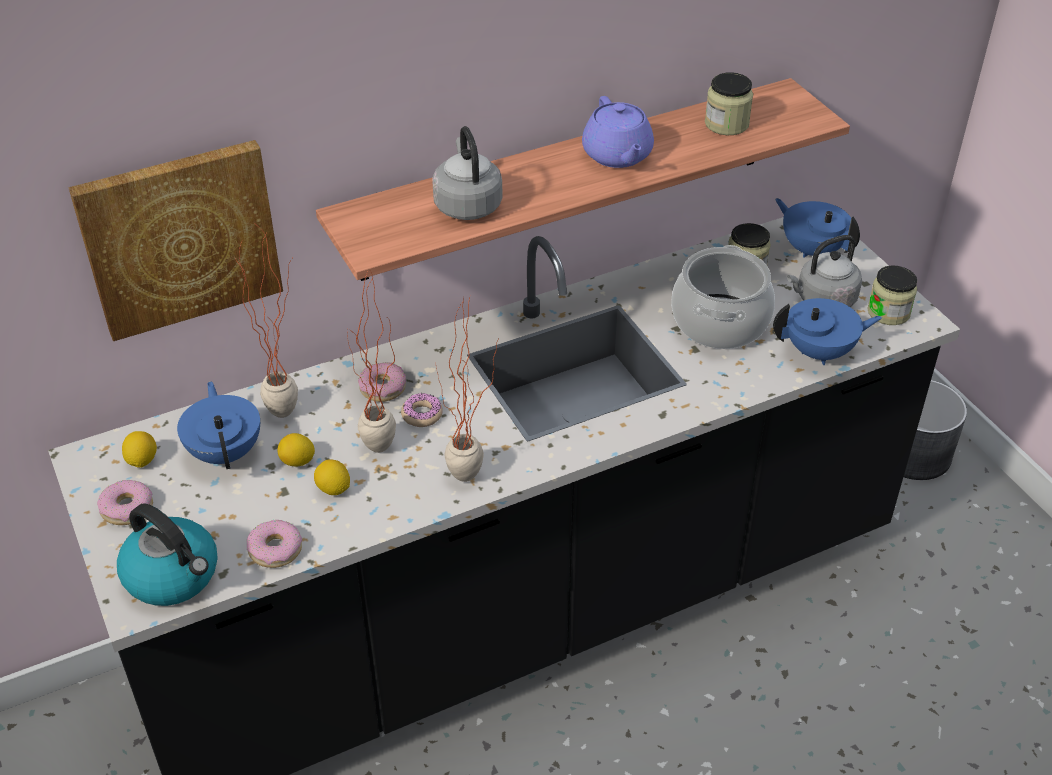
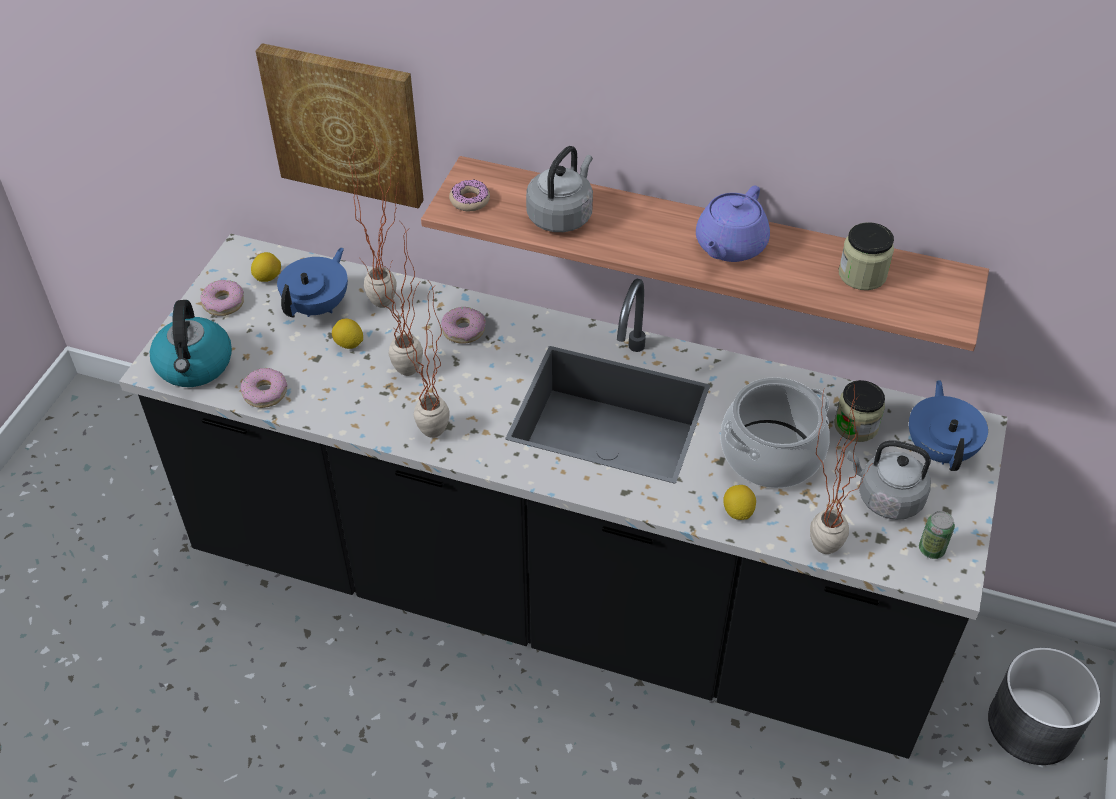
camera: 45 degrees right, 5 degrees up
lemon [314,459,350,495] -> lemon moved to [723,485,756,520]
donut [401,393,443,427] -> donut moved to [449,179,490,212]
blue teapot [773,298,882,365] -> potted plant [810,384,870,554]
jar [867,266,917,325] -> can [919,511,955,559]

